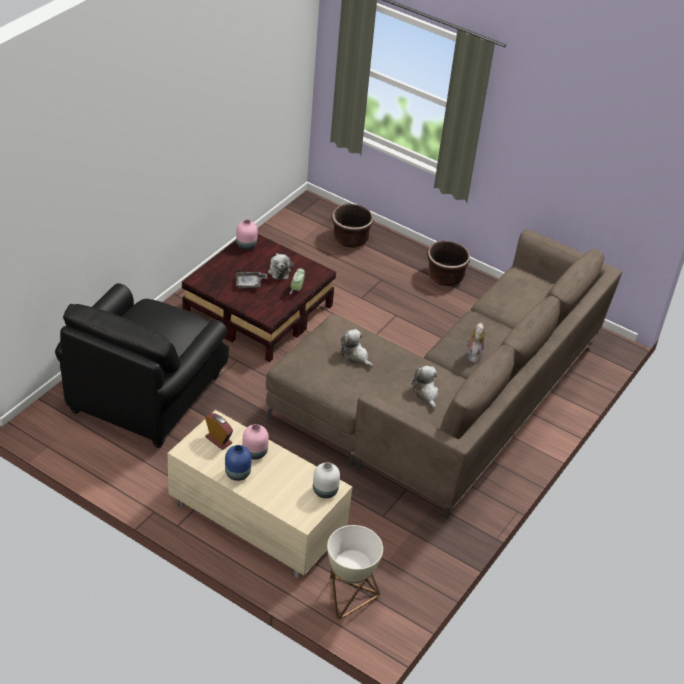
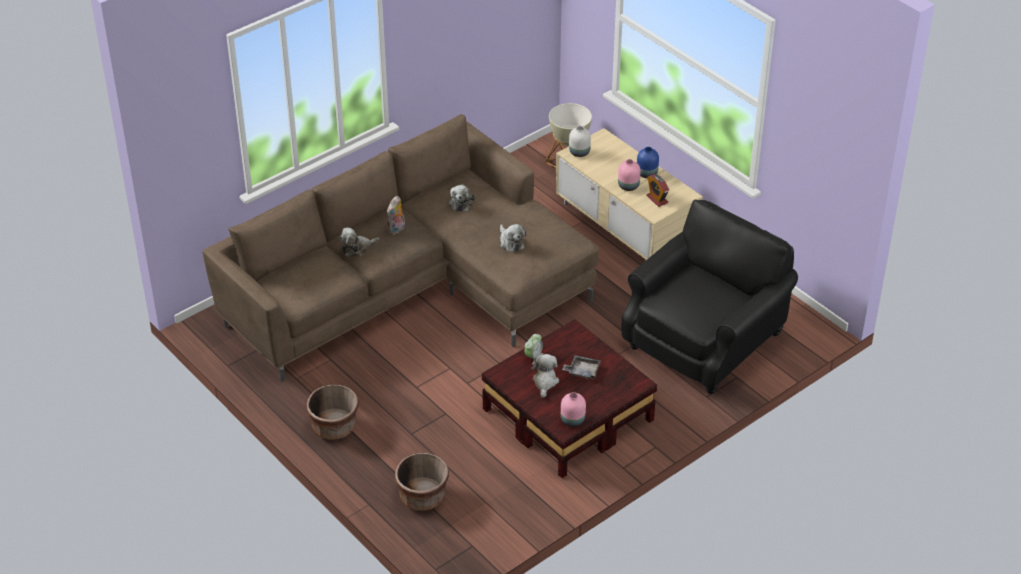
camera: 160 degrees left, 0 degrees up
none -> plush toy [339,227,379,257]

